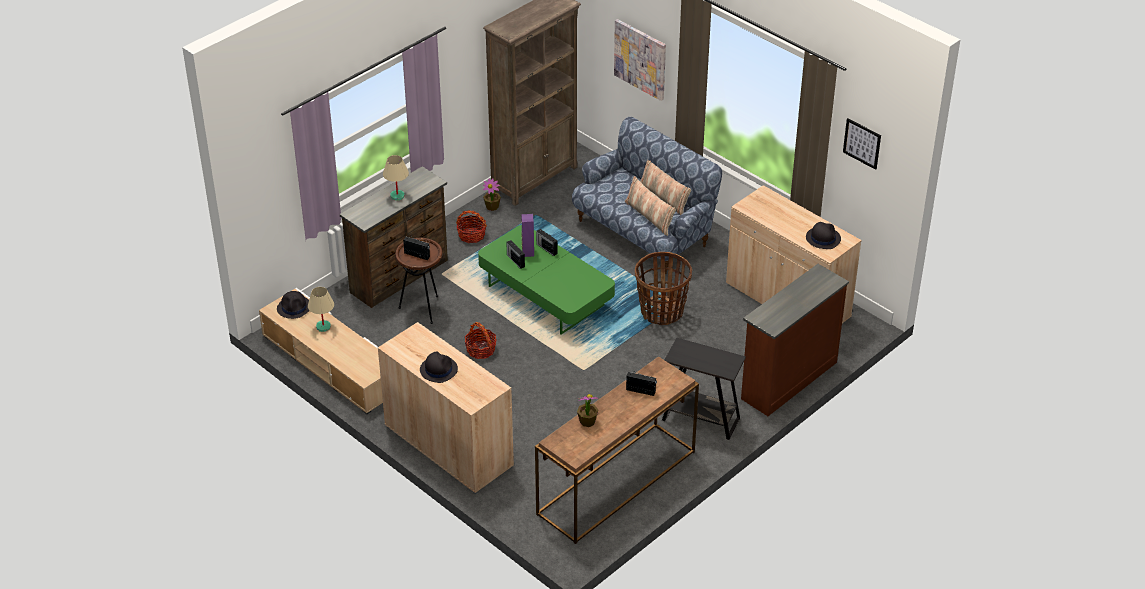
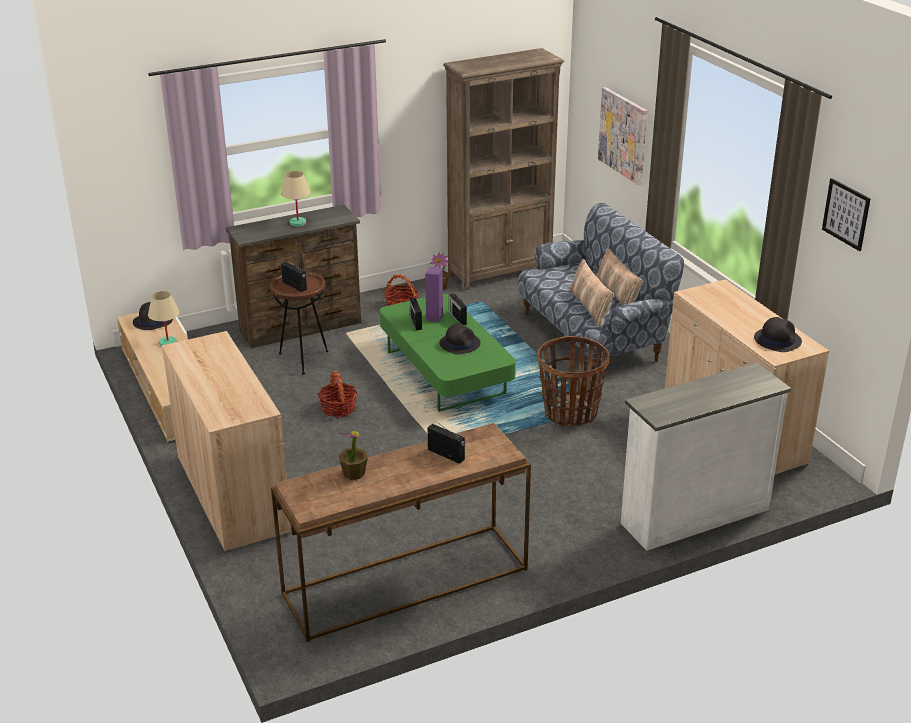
camera: 20 degrees right, 10 degrees down
black hat [420,352,458,383] -> black hat moved to [440,323,481,354]
black side table [662,338,746,440] -> none
brown dresser [741,264,849,416] -> white dresser [621,363,791,551]

